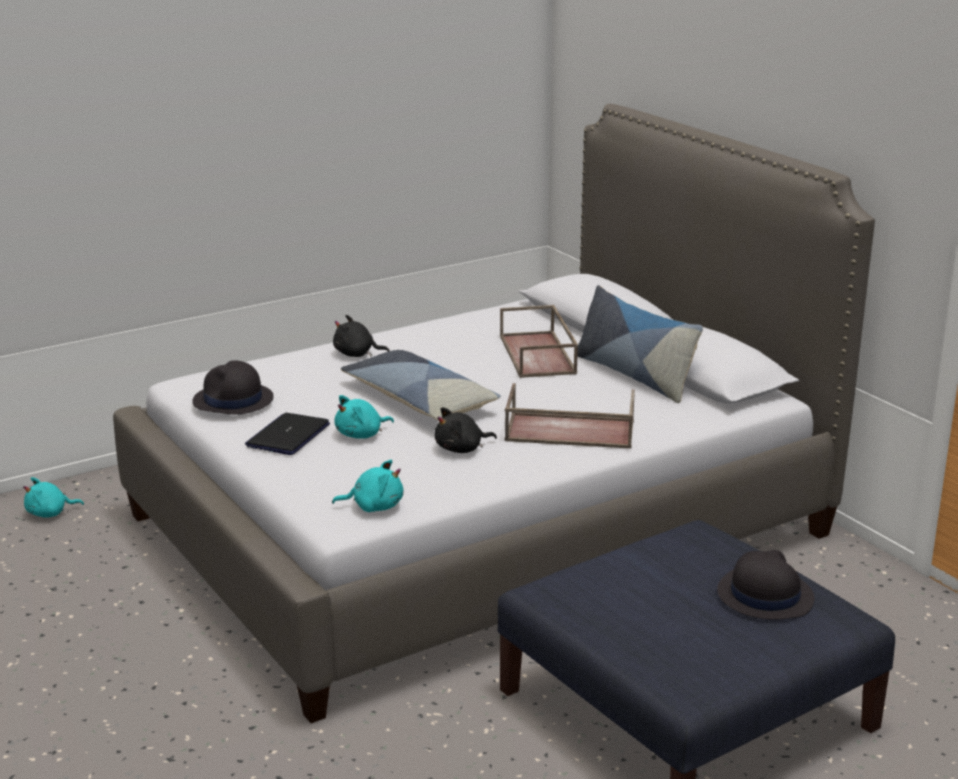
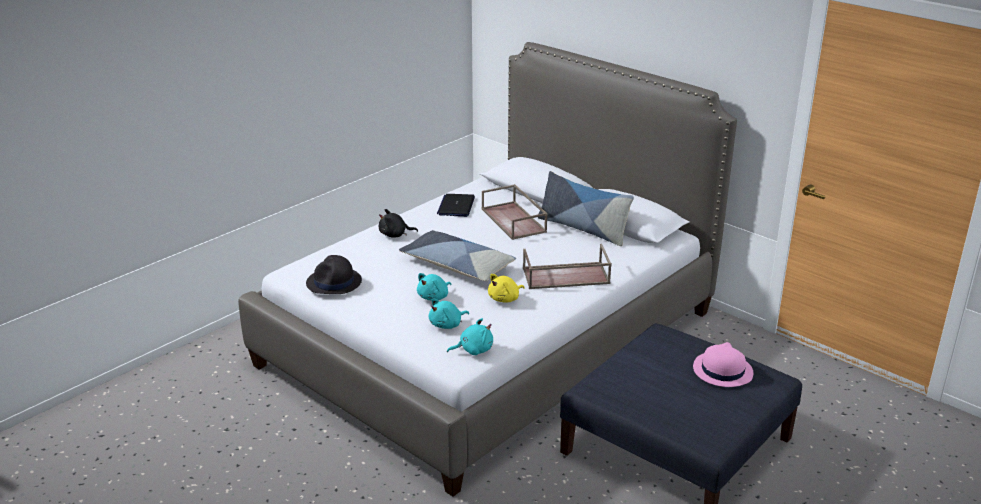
camera: 15 degrees left, 5 degrees up
turquoise plush toy [23,477,84,518] -> turquoise plush toy moved to [429,298,469,329]
laptop [245,413,330,455] -> laptop moved to [437,194,475,217]
black plush toy [435,407,497,453] -> yellow plush toy [488,274,525,303]
black hat [717,550,815,620] -> pink hat [693,342,753,387]

